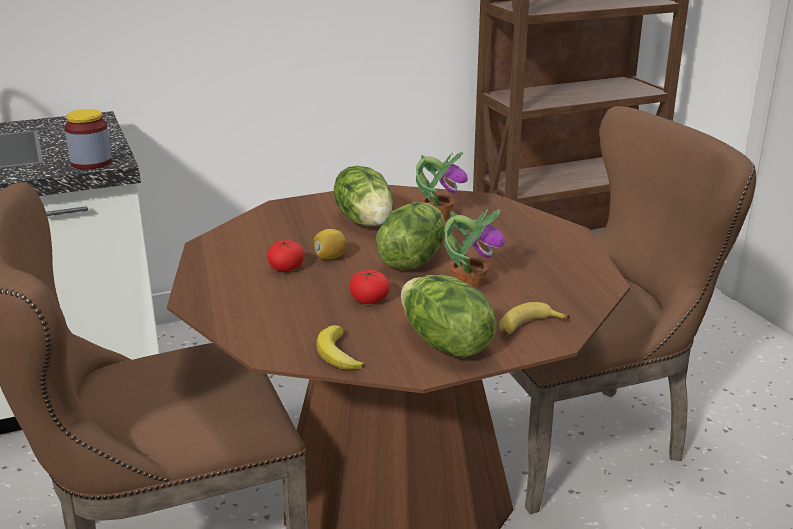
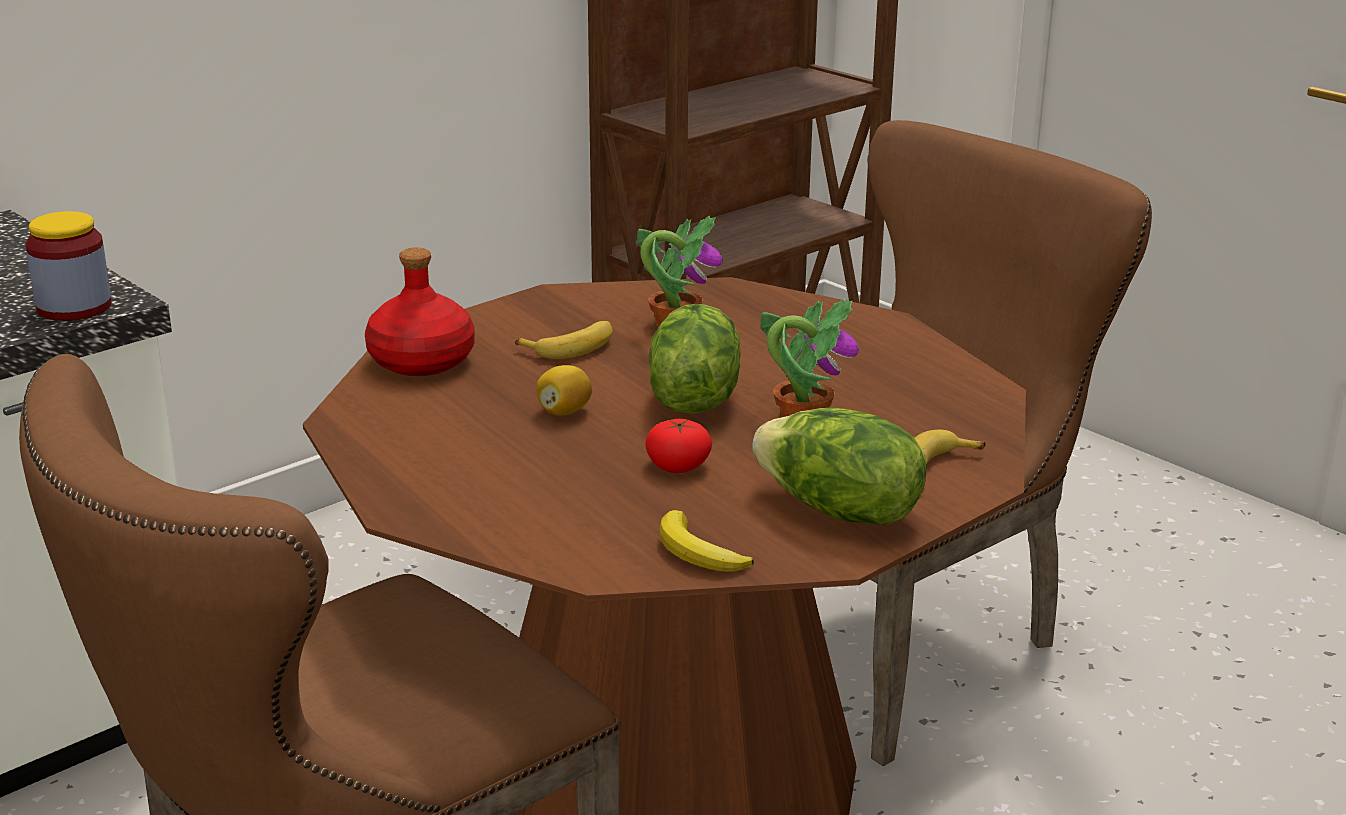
camera: 20 degrees left, 0 degrees up
tomato [267,240,304,272] -> none
lettuce [334,166,393,226] -> banana [515,321,613,359]
none -> red bottle [365,247,475,376]

